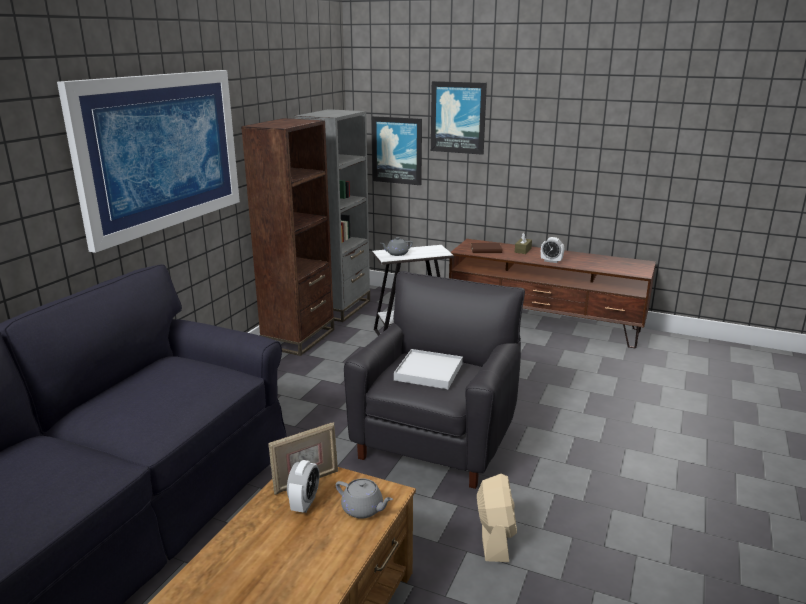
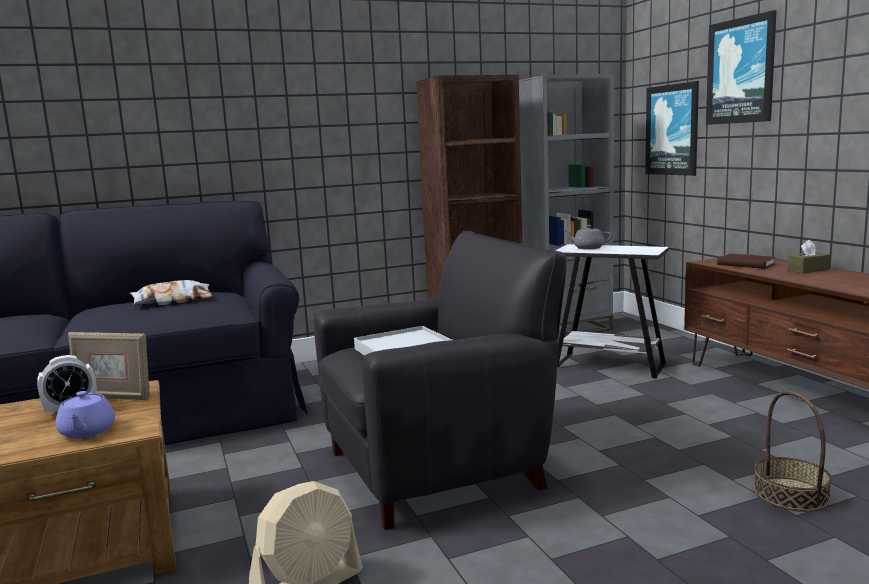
camera: 45 degrees right, 10 degrees down
picture [57,70,240,253] -> none
grey teapot [336,478,393,519] -> purple teapot [56,391,115,439]
alarm clock [541,237,564,263] -> none
none -> pillow [130,280,213,306]
none -> basket [754,391,832,512]

